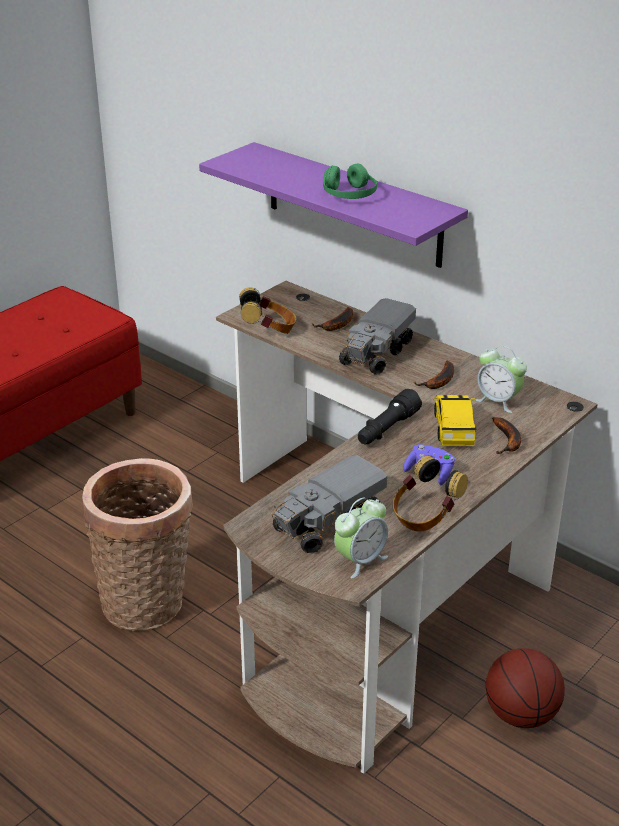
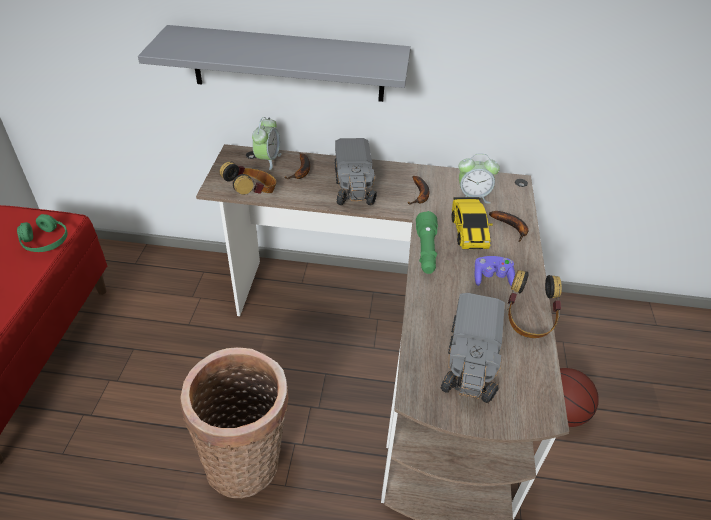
camera: 35 degrees left, 10 degrees up
purple shelf [199,142,468,268] -> grey shelf [138,25,411,102]
green headphones [323,163,377,199] -> green headphones moved to [17,214,67,252]
alarm clock [334,497,388,579] -> alarm clock moved to [252,117,282,170]
black flashlight [358,389,422,444] -> green flashlight [416,211,438,274]
toy car [434,395,477,446] -> toy car turned 150 degrees counterclockwise [452,197,493,249]

